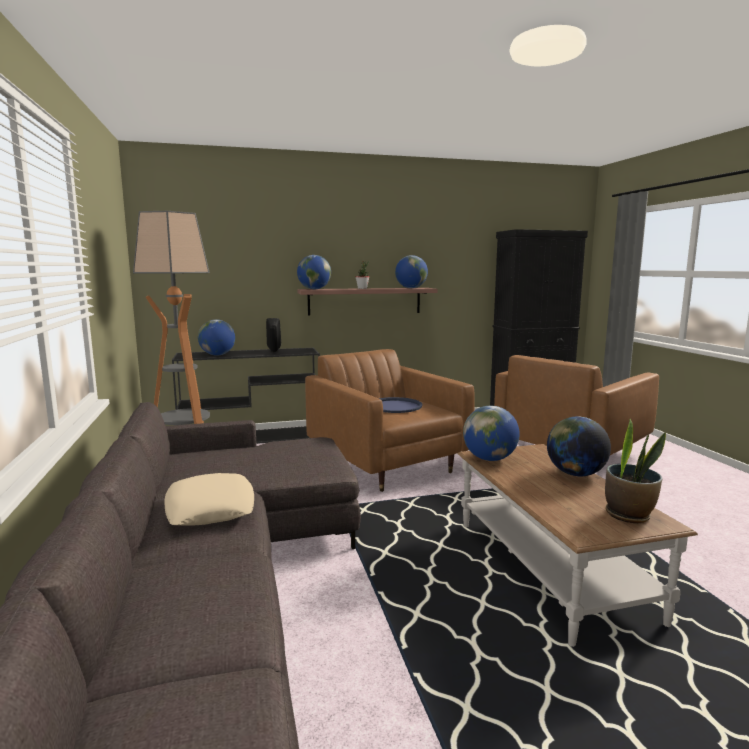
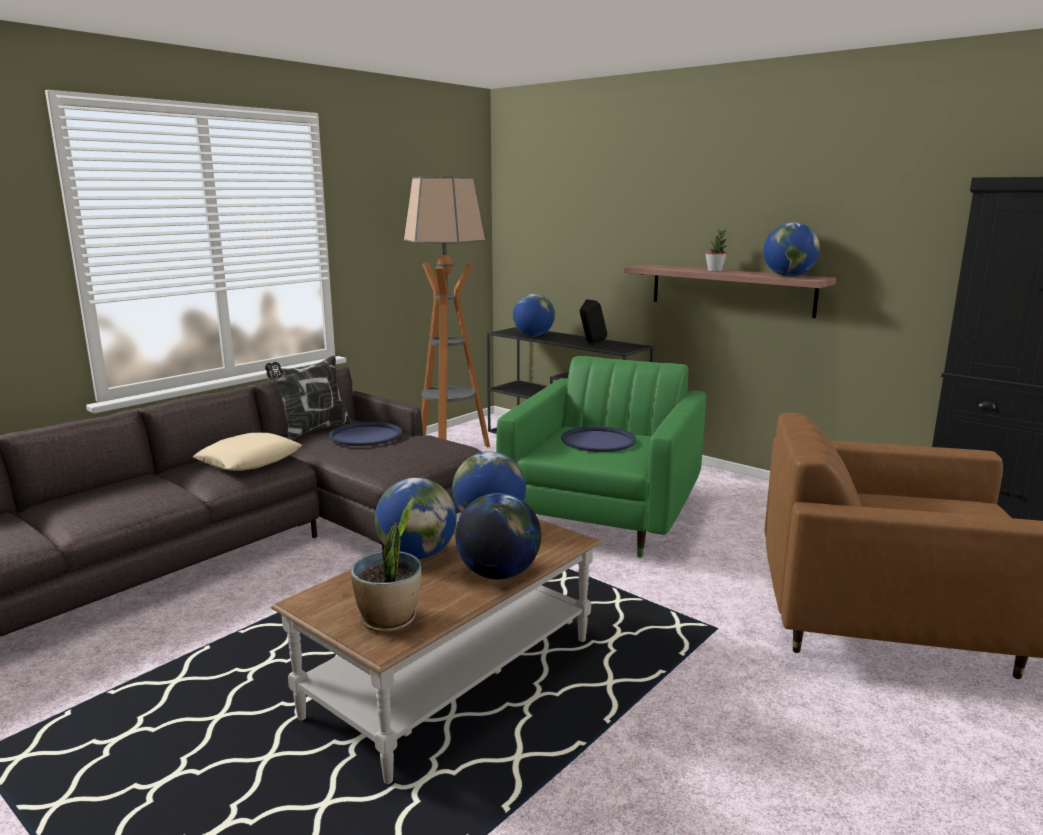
camera: 55 degrees right, 5 degrees up
globe [297,255,331,289] -> globe moved to [375,478,457,559]
brown armchair [305,349,474,492] -> green armchair [496,356,706,558]
none -> pillow [265,356,353,440]
none -> blue tray [329,422,402,446]

